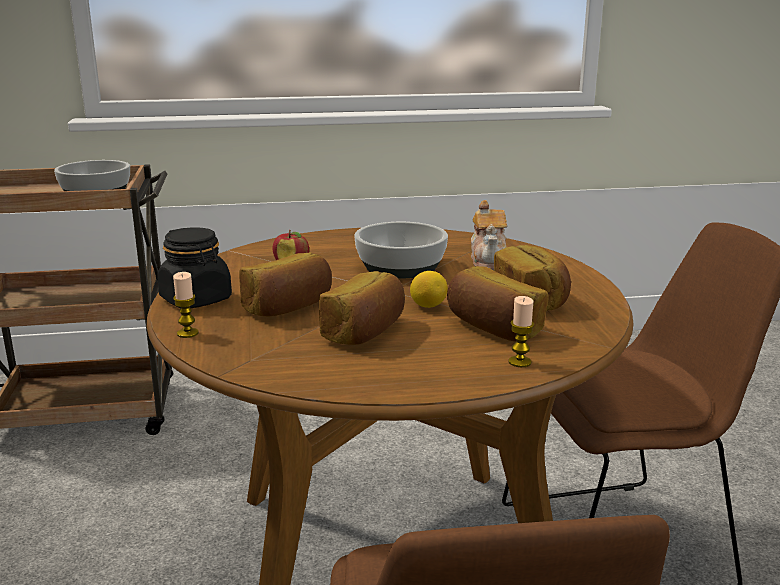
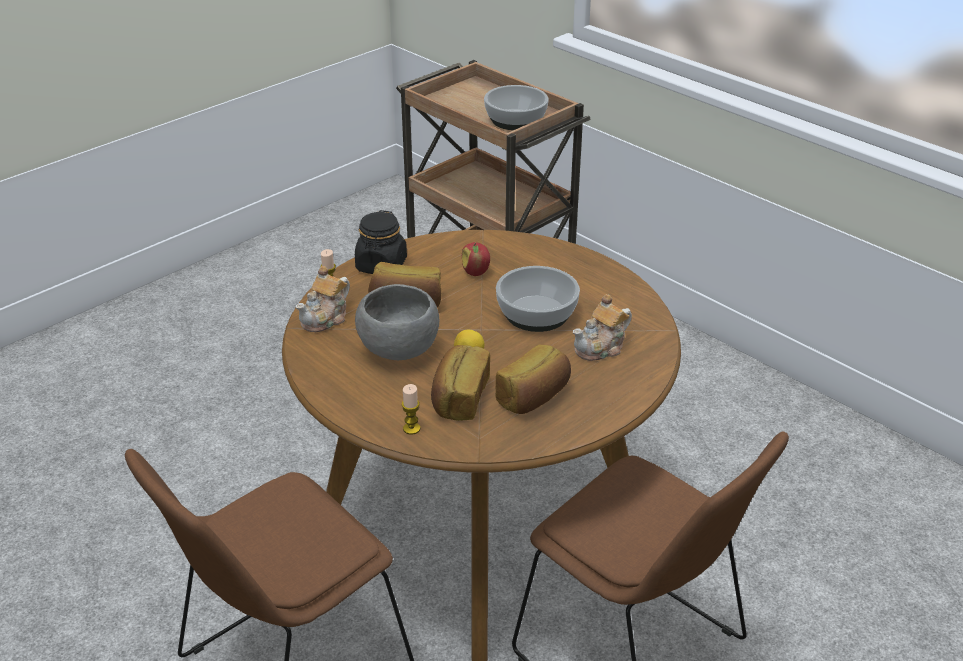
camera: 55 degrees right, 15 degrees up
bread [319,271,405,345] -> grey bowl [355,284,439,360]
none -> teapot [296,266,350,332]

